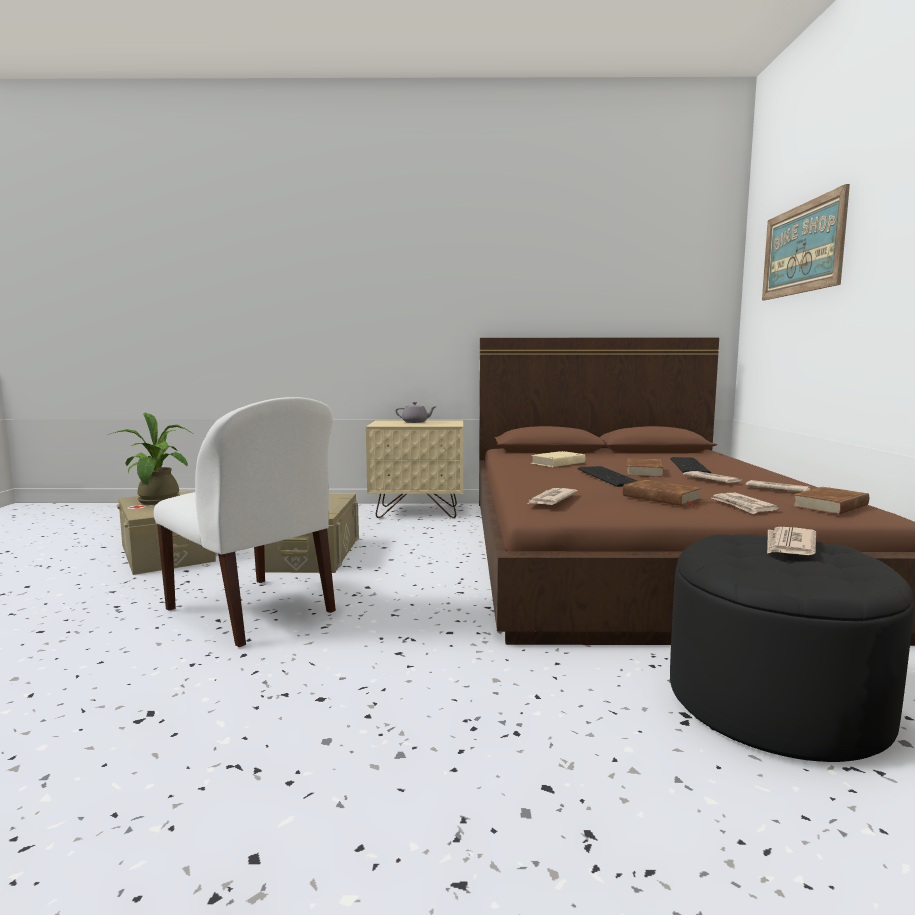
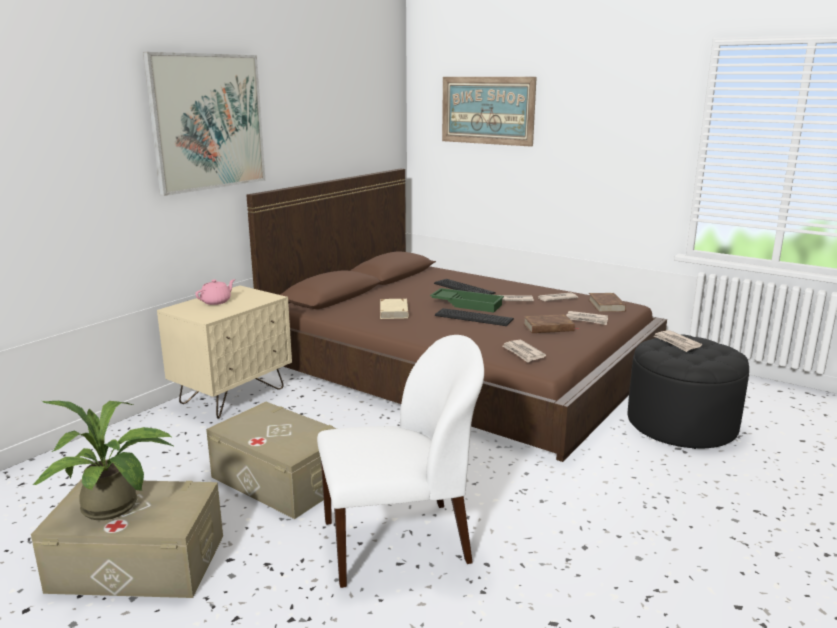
camera: 55 degrees left, 10 degrees up
grey teapot [395,402,437,423] -> pink teapot [195,279,235,305]
brown book [627,458,664,477] -> green tray [430,288,504,313]
none -> picture [143,52,265,196]

